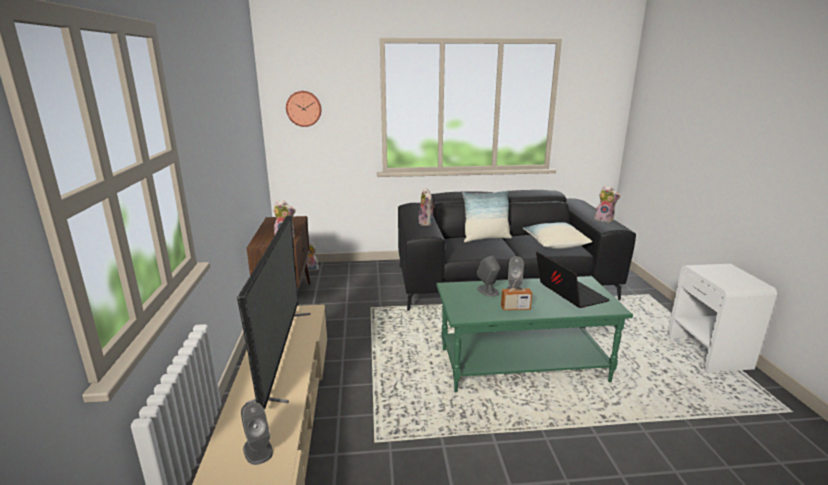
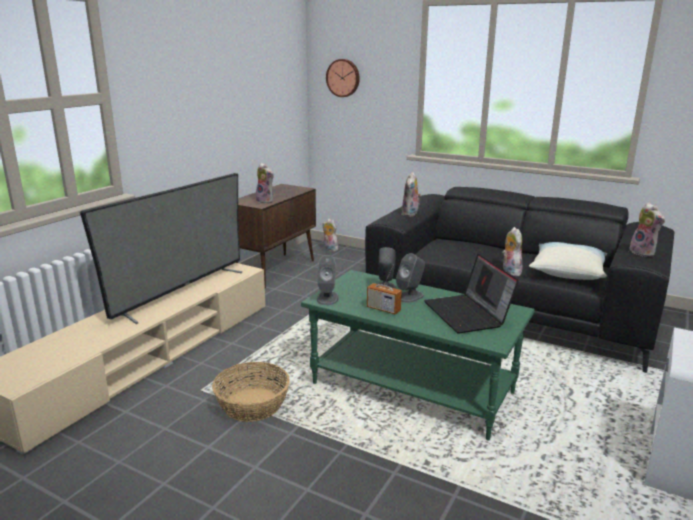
camera: 35 degrees right, 0 degrees up
grey speaker [241,402,273,465] -> grey speaker moved to [317,255,338,305]
pillow [462,190,512,242] -> none
laptop [536,252,610,308] -> laptop turned 150 degrees clockwise [424,254,519,333]
none -> basket [212,362,290,422]
none -> plush toy [502,227,522,276]

